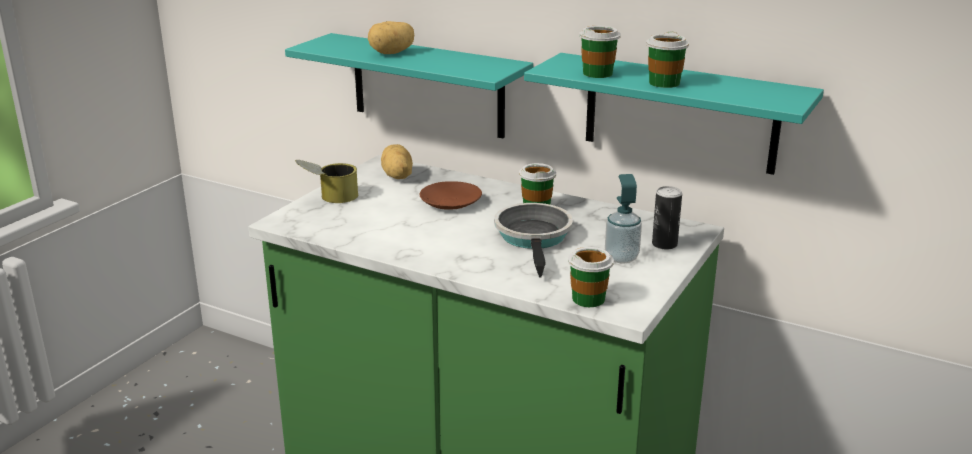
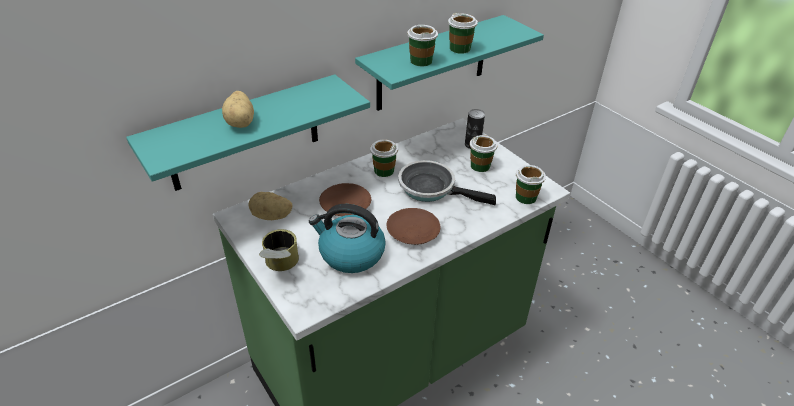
camera: 65 degrees left, 15 degrees up
soap dispenser [605,174,642,263] -> cup [470,135,498,172]
none -> kettle [309,204,386,273]
none -> brown plate [387,208,440,245]

